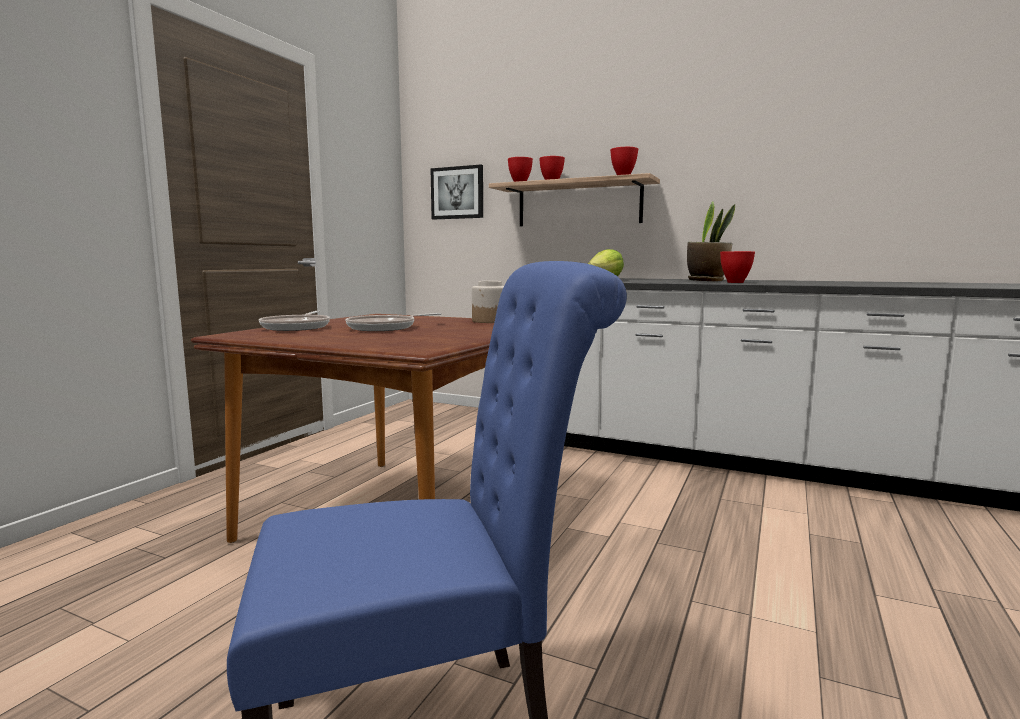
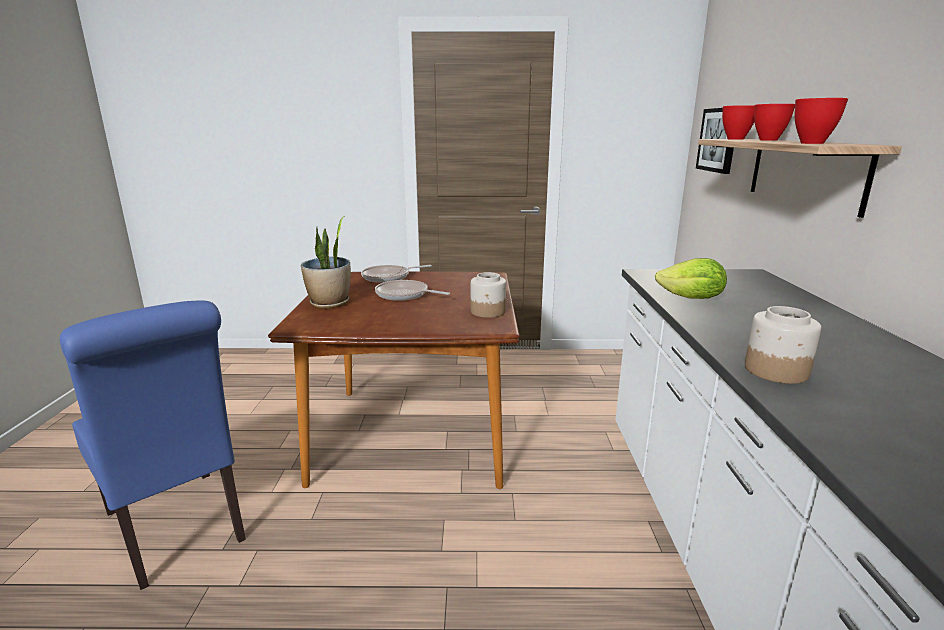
camera: 65 degrees right, 10 degrees up
potted plant [687,202,735,281] -> potted plant moved to [301,216,351,309]
red bowl [720,251,755,283] -> jar [745,306,821,384]

